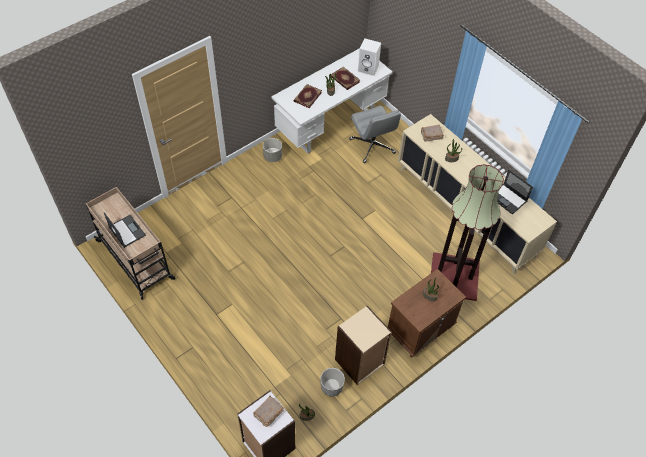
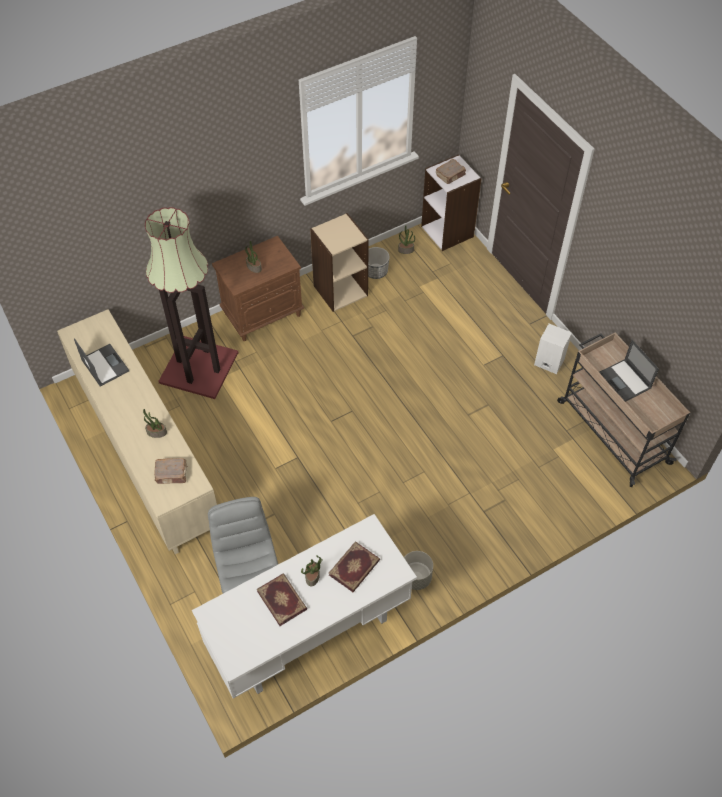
camera: 170 degrees left, 0 degrees up
white speaker [358,38,381,76] -> white speaker moved to [534,324,572,374]

